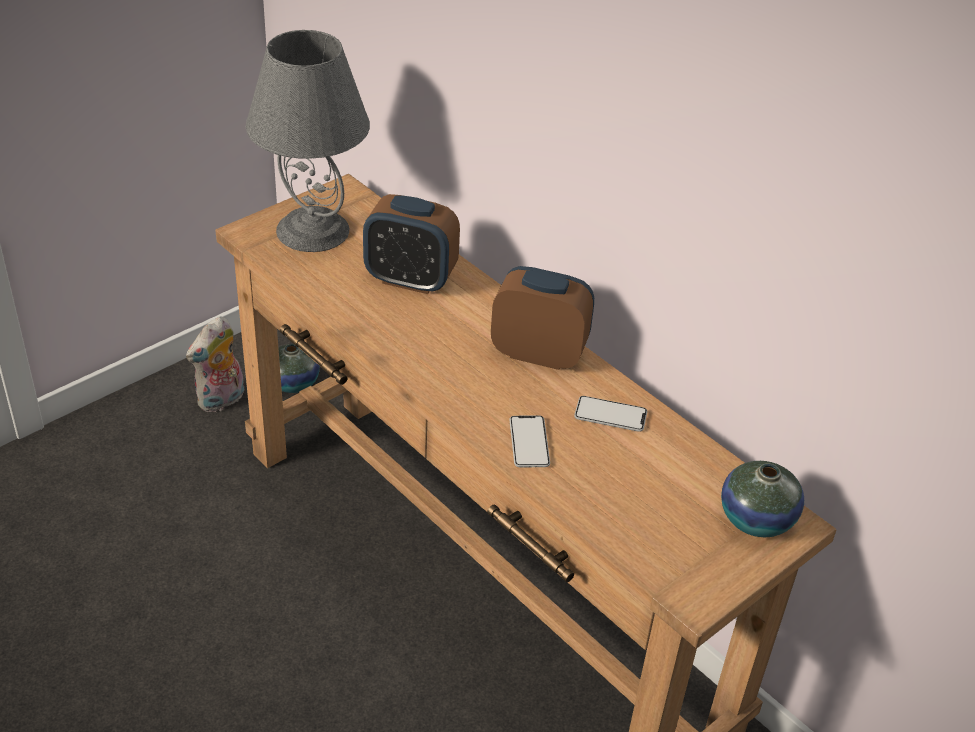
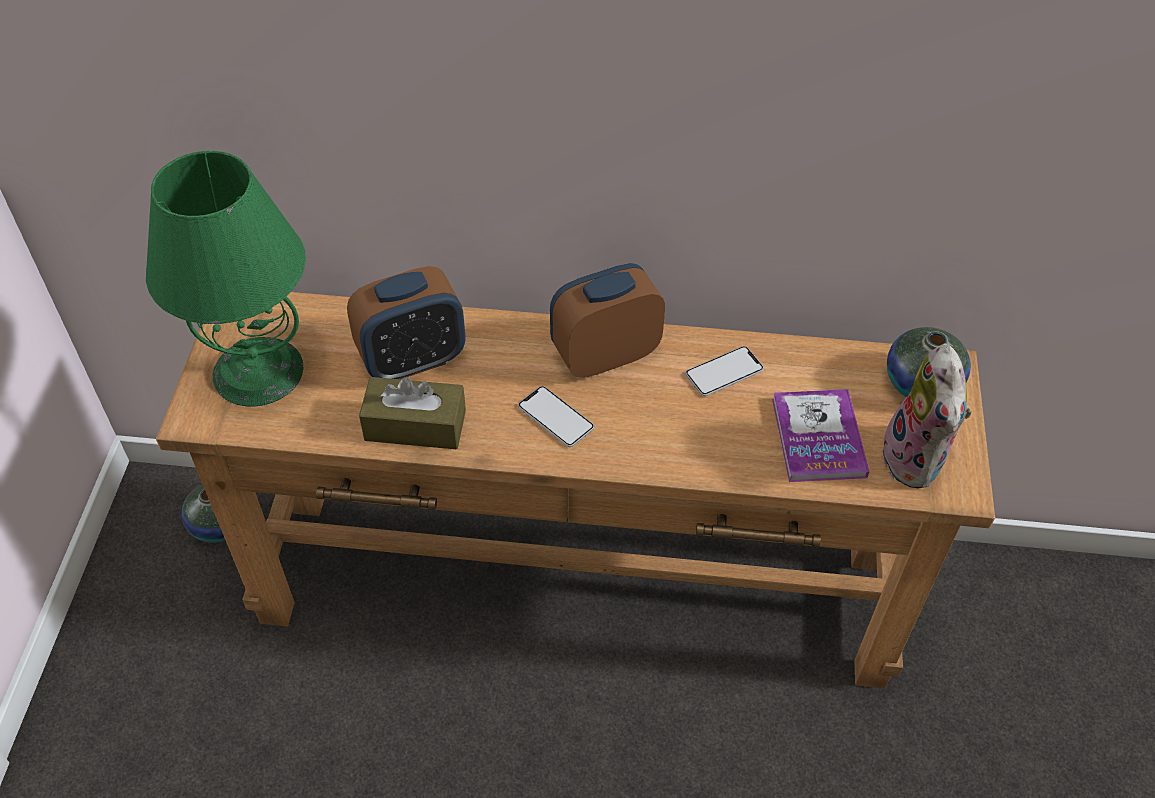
camera: 40 degrees left, 10 degrees up
plush toy [186,316,244,412] -> plush toy moved to [881,343,972,488]
grey table lamp [246,30,370,252] -> green table lamp [146,151,306,406]
phone [510,415,550,467] -> phone moved to [518,386,594,447]
none -> brown tissue box [359,377,466,449]
none -> book [772,389,869,482]

